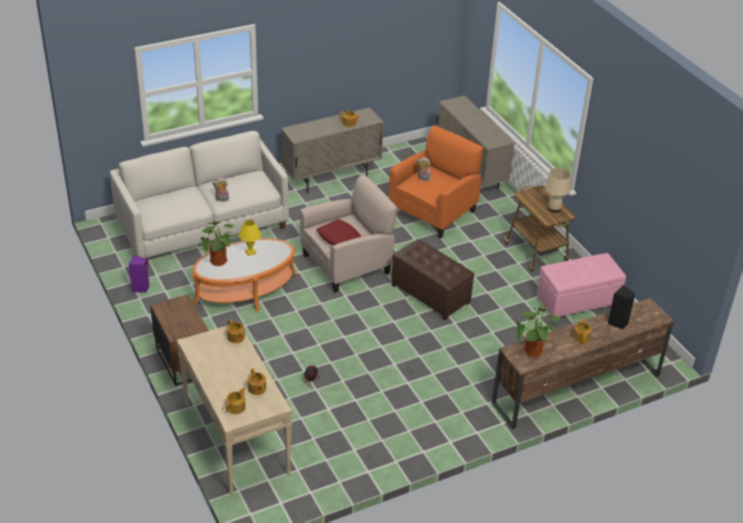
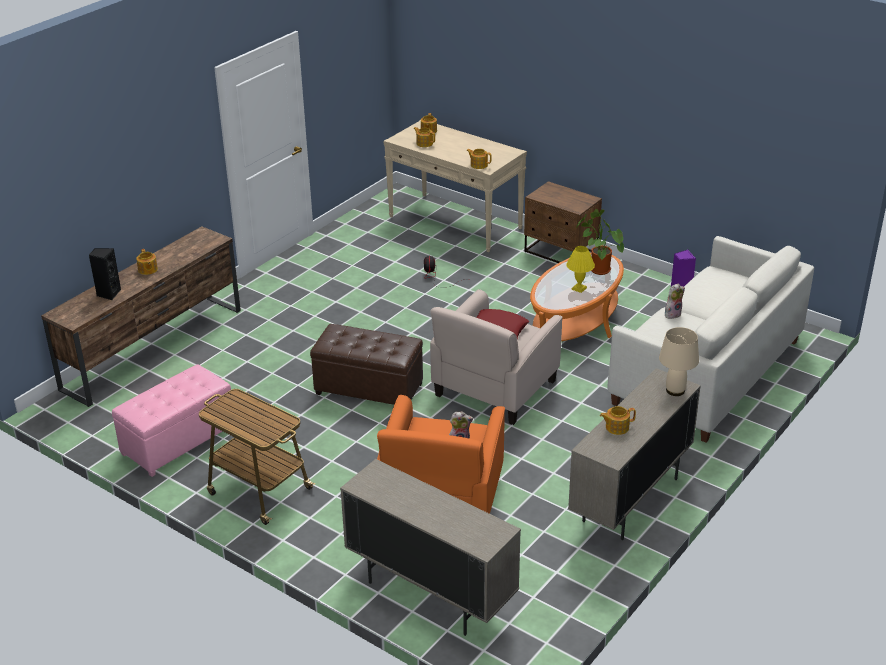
camera: 155 degrees right, 5 degrees down
potted plant [516,308,560,357] -> none
beige table lamp [545,168,571,213] -> beige table lamp moved to [659,327,699,396]

